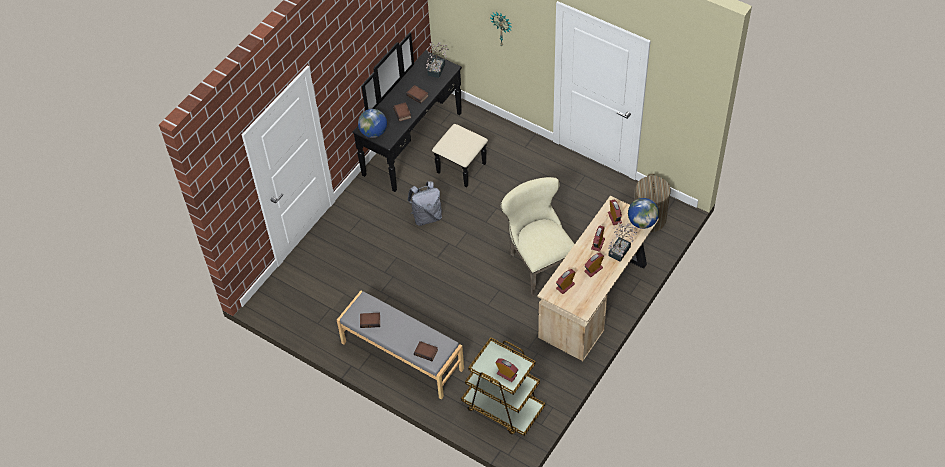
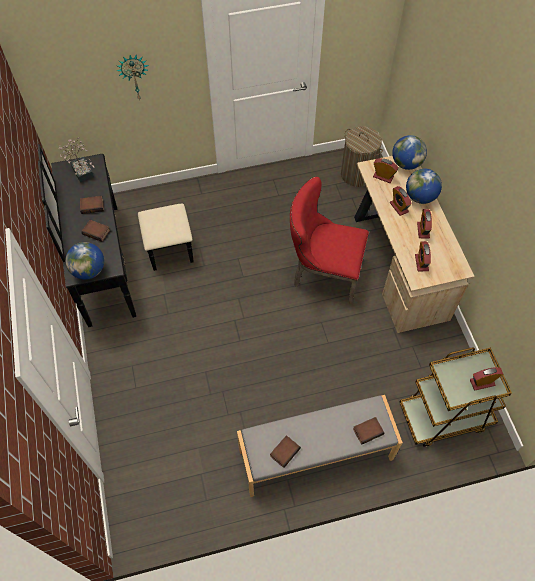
camera: 50 degrees left, 5 degrees up
grey backpack [407,181,442,226] -> none
beige chair [501,177,575,297] -> red chair [290,177,369,304]
potted plant [608,221,637,262] -> globe [406,169,442,204]

